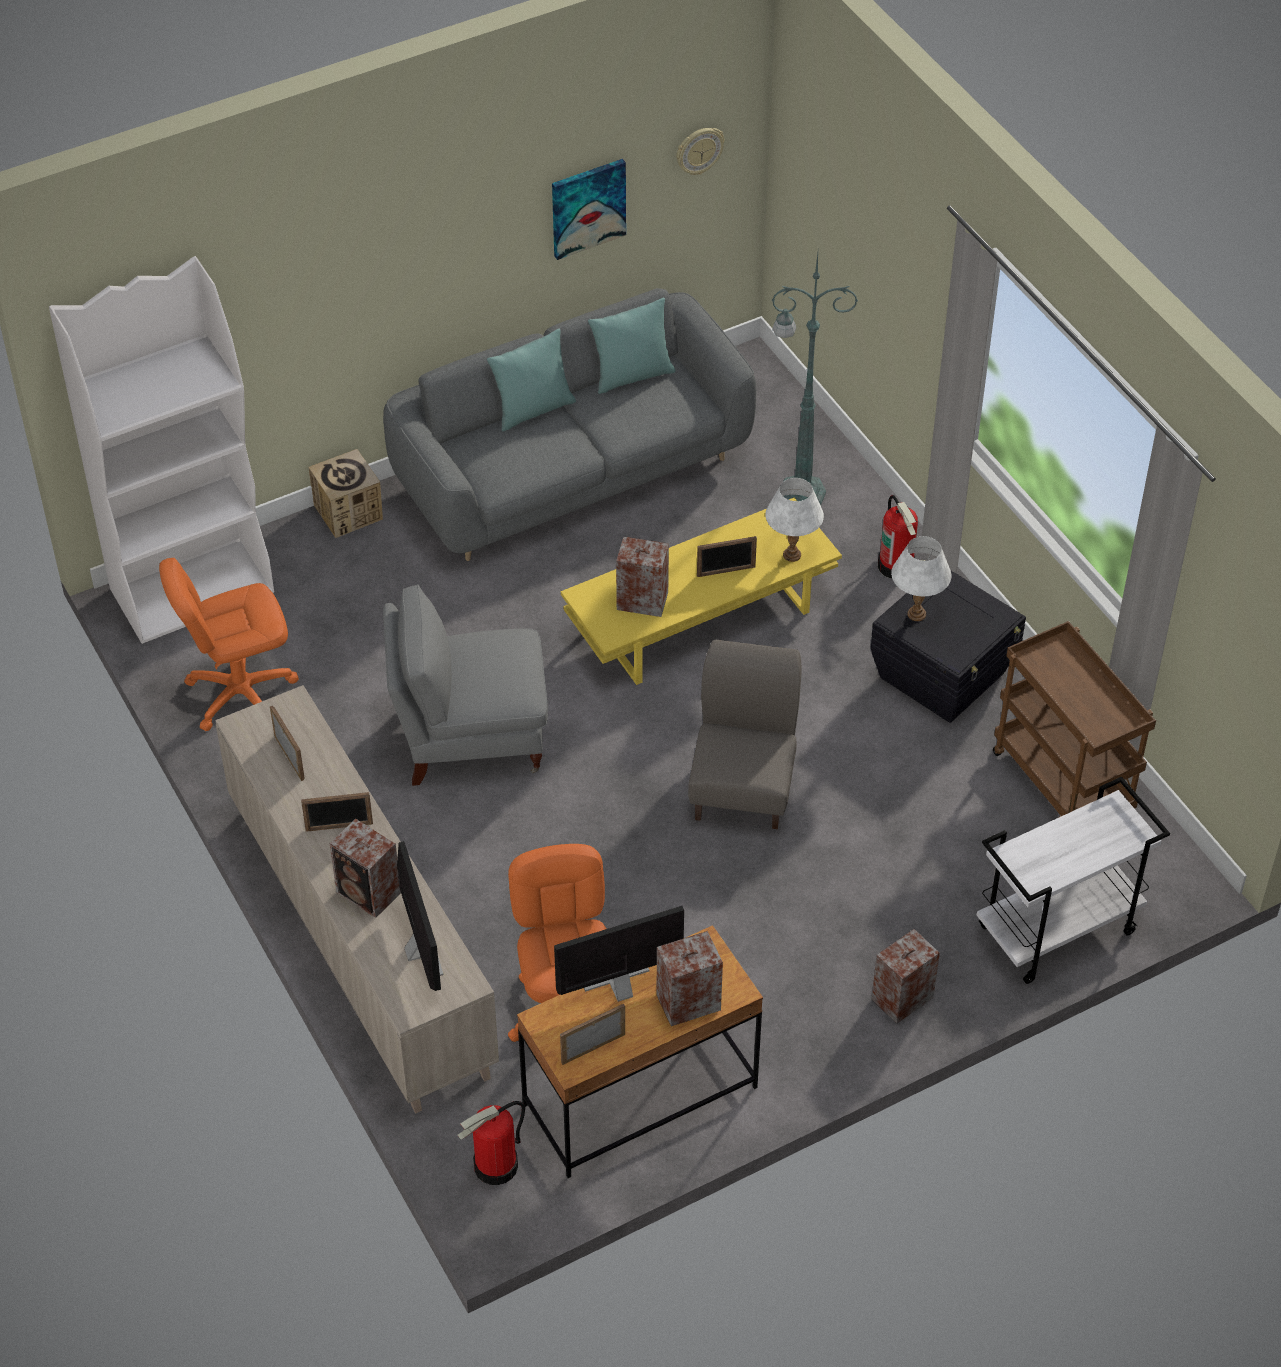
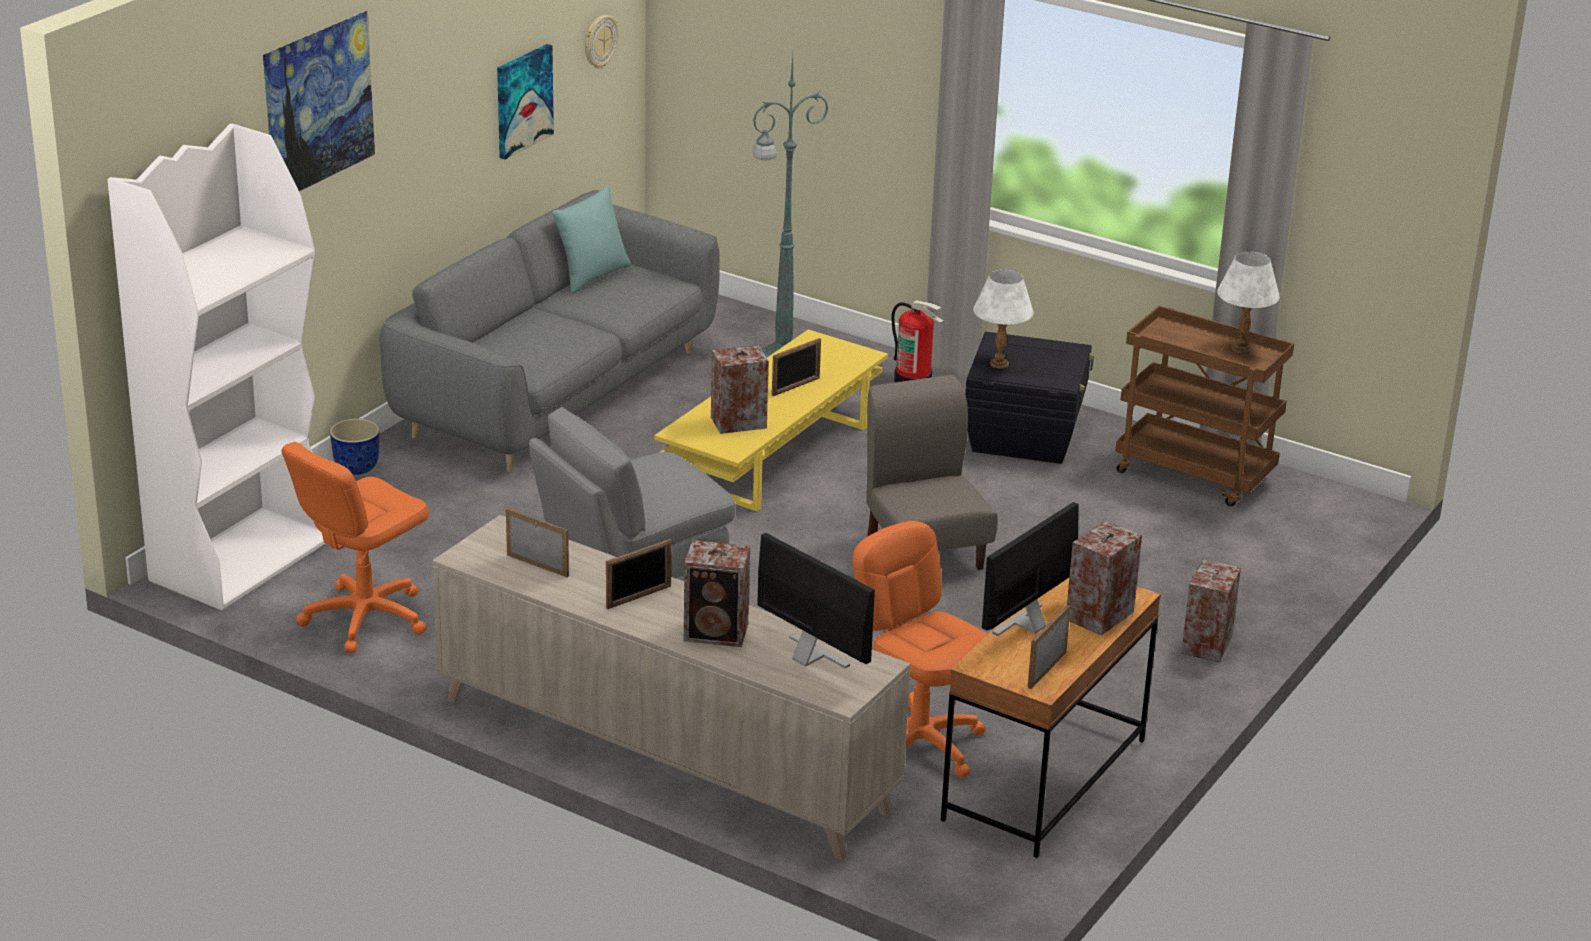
camera: 30 degrees left, 20 degrees down
cardboard box [308,449,383,538] -> planter [330,419,380,475]
fire extinguisher [457,1101,525,1185] -> none
turquoise pillow [487,329,576,431] -> none
white table lamp [765,478,824,562] -> white table lamp moved to [1217,252,1280,354]
white cart [977,776,1170,984] -> none
none -> picture [263,10,375,191]

